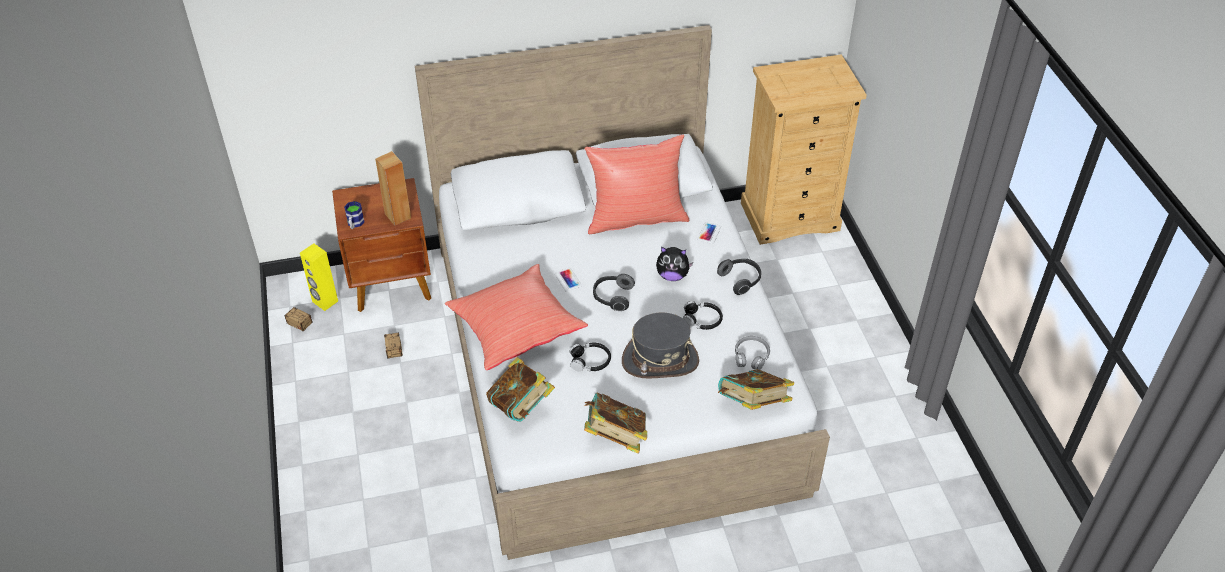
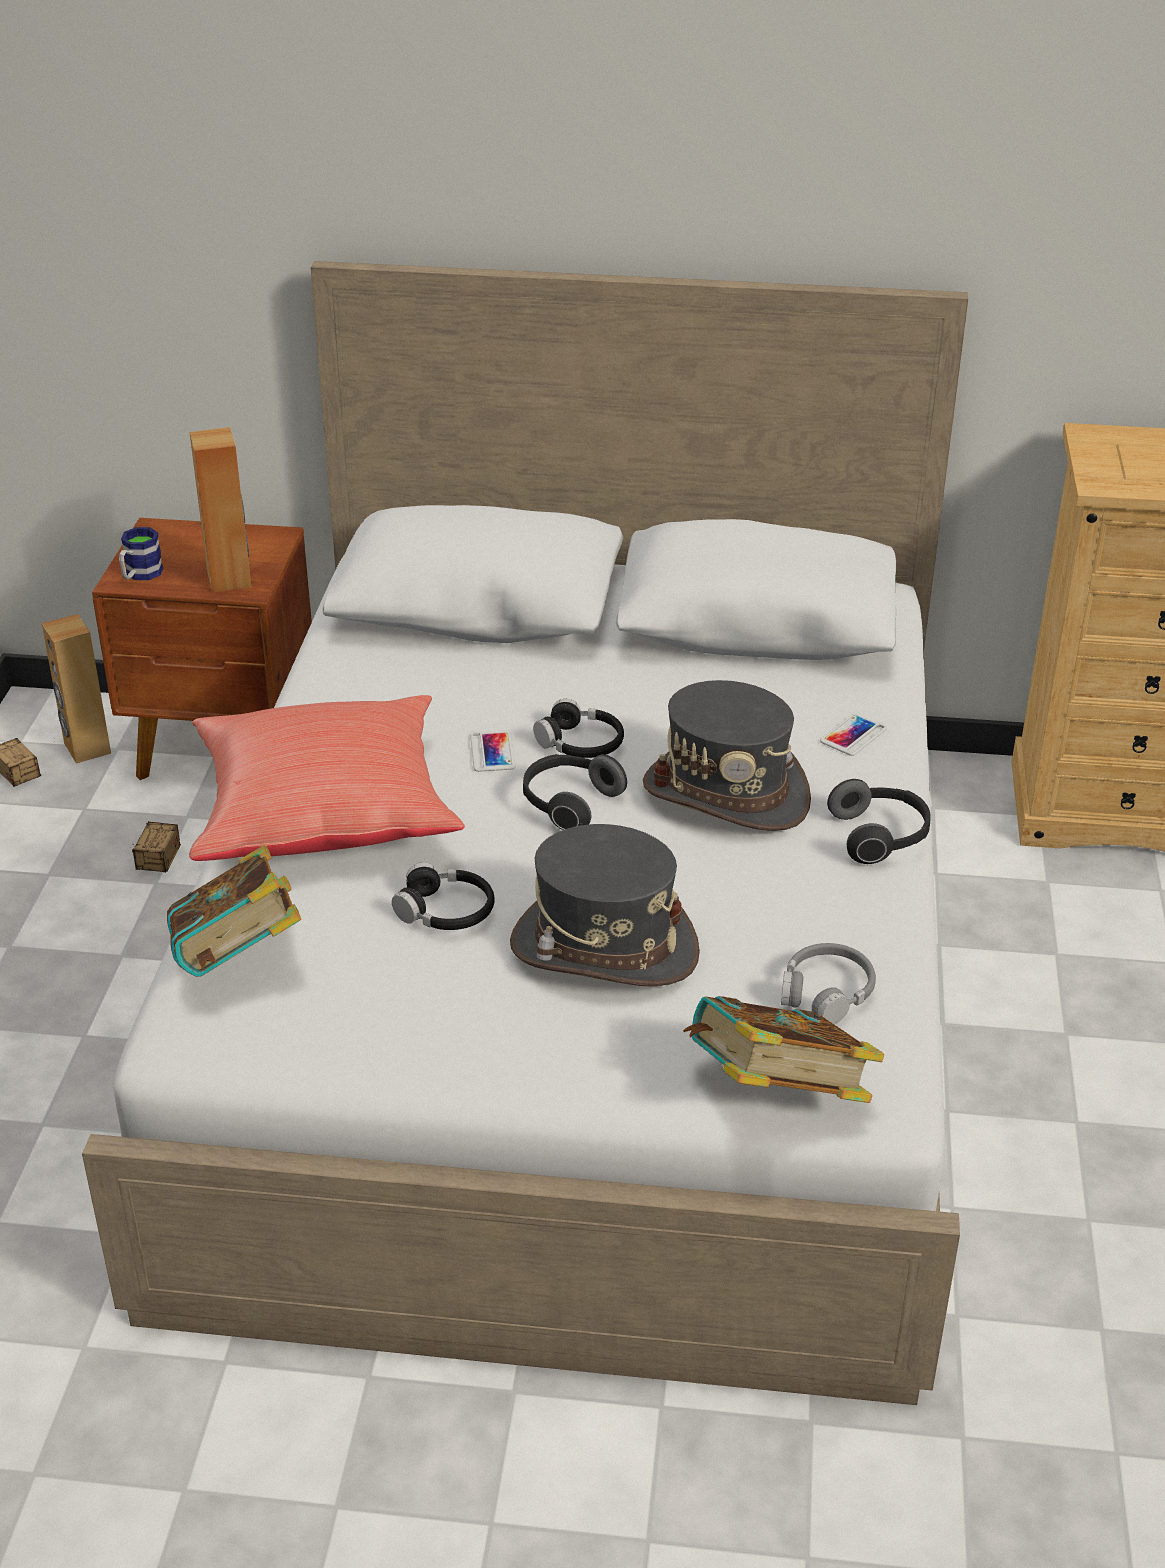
camera: 20 degrees right, 10 degrees down
yellow speaker [300,243,338,311] -> brown speaker [42,614,111,764]
red pillow [584,135,690,234] -> none
book [584,393,647,454] -> none
plush toy [656,247,693,281] -> grey hat [643,680,811,831]
black headphones [683,301,723,330] -> black headphones moved to [533,699,624,758]

